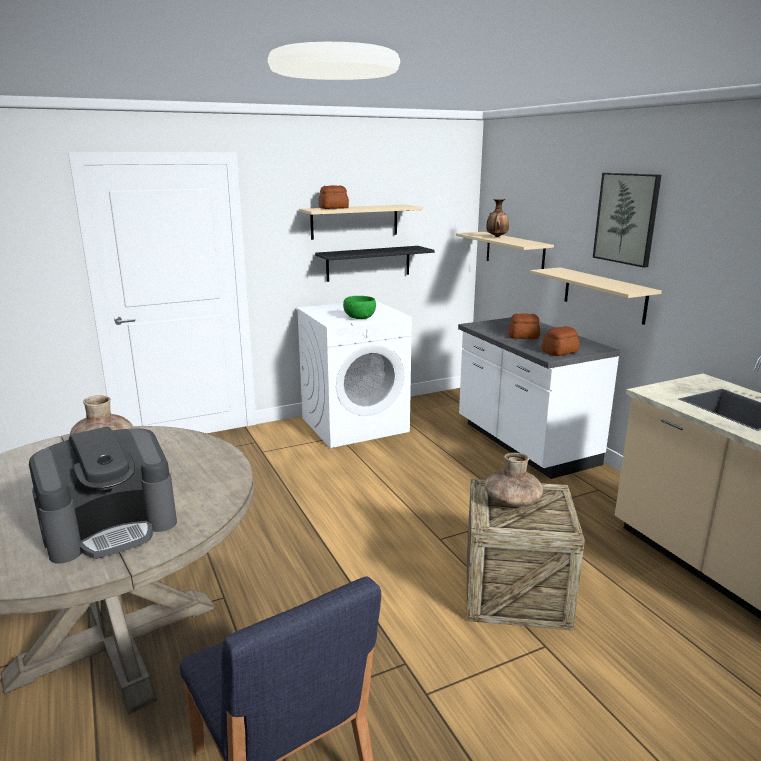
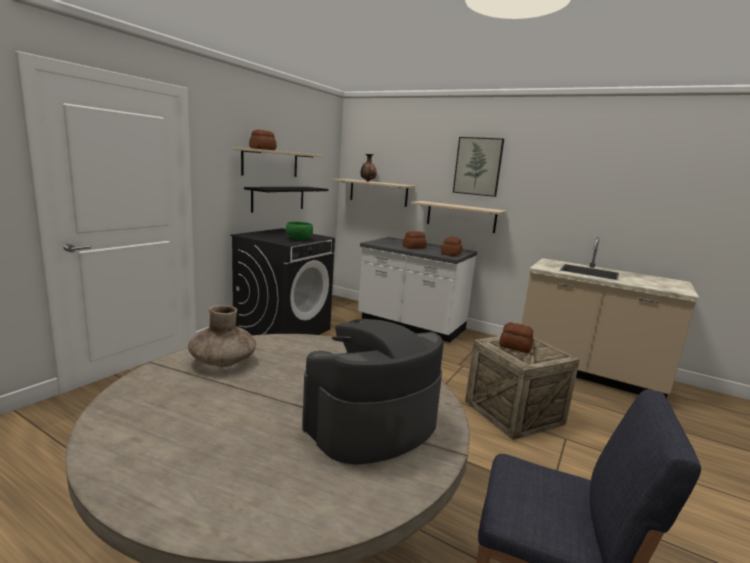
camera: 35 degrees left, 5 degrees down
coffee machine [29,427,177,563] -> coffee machine turned 150 degrees counterclockwise [302,319,444,465]
white washing machine [297,300,412,448] -> black washing machine [230,228,335,335]
brown vase [485,453,543,507] -> bread [499,322,534,353]

